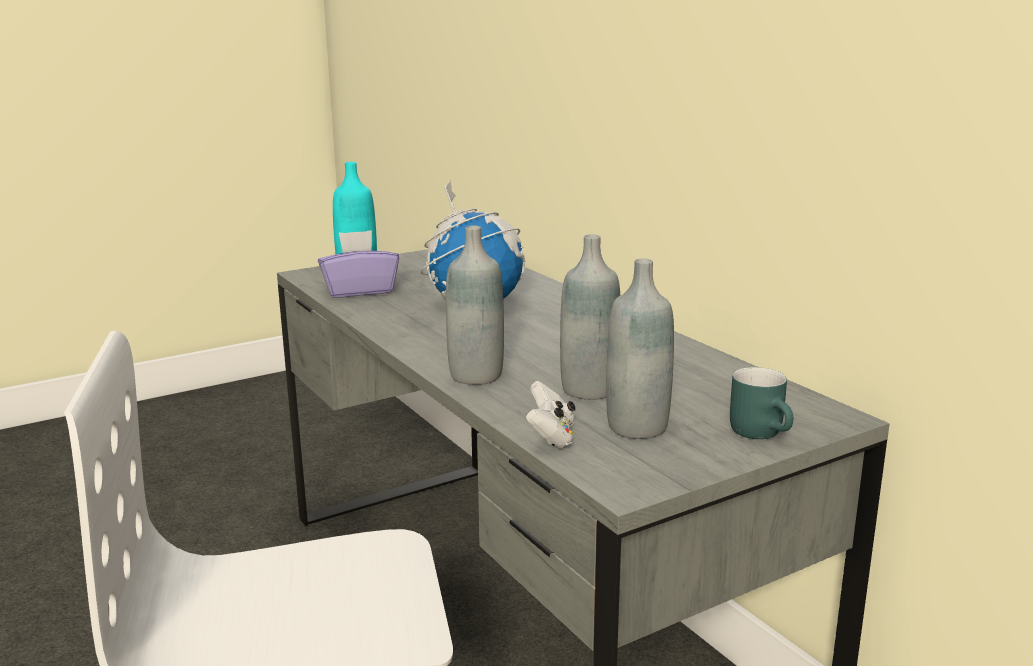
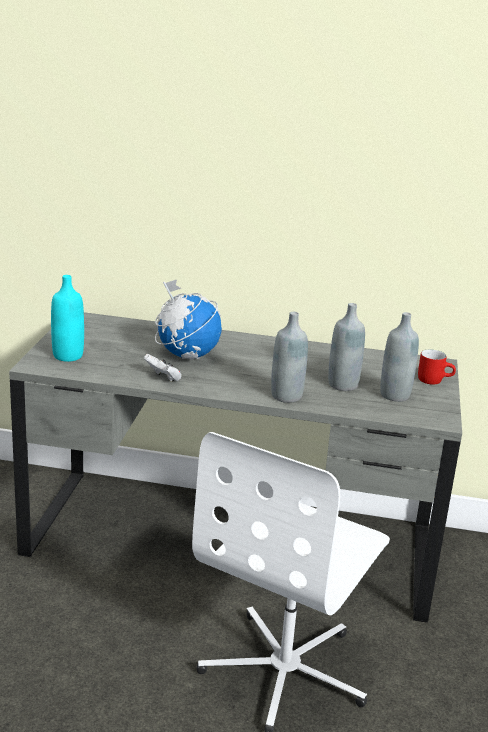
camera: 50 degrees left, 5 degrees up
purple tissue box [318,230,399,298] -> none
white game controller [526,381,575,448] -> white game controller moved to [144,354,182,382]
turquoise mug [730,367,793,439] -> red mug [418,350,456,385]

